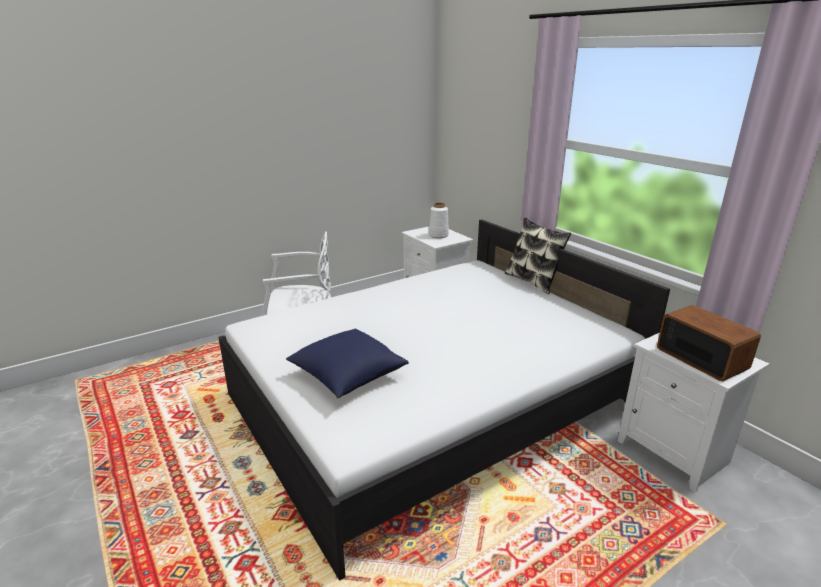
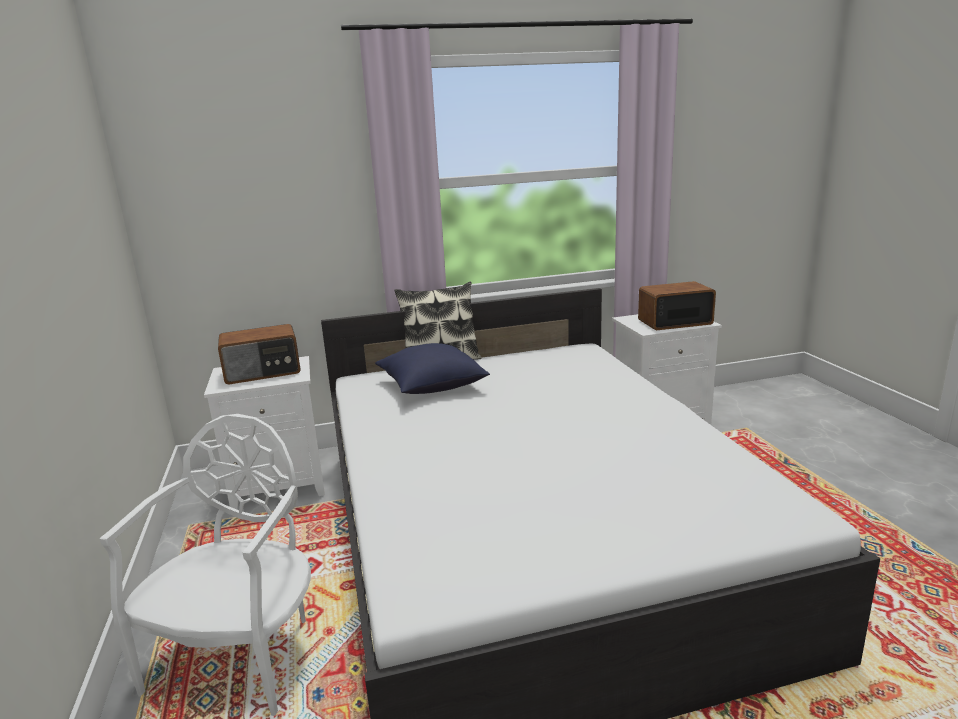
camera: 70 degrees left, 5 degrees down
blue pillow [286,329,409,398] -> blue pillow moved to [375,343,490,394]
white vase [429,202,449,238] -> radio [218,324,301,384]

